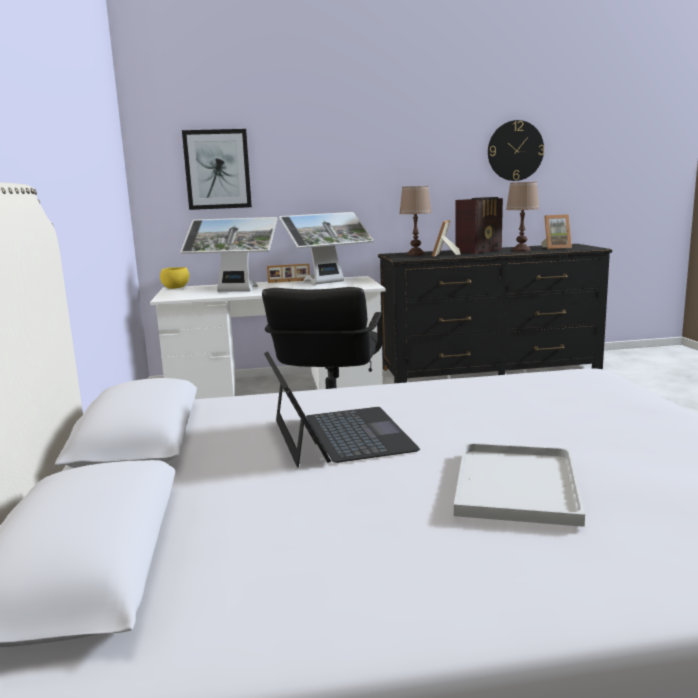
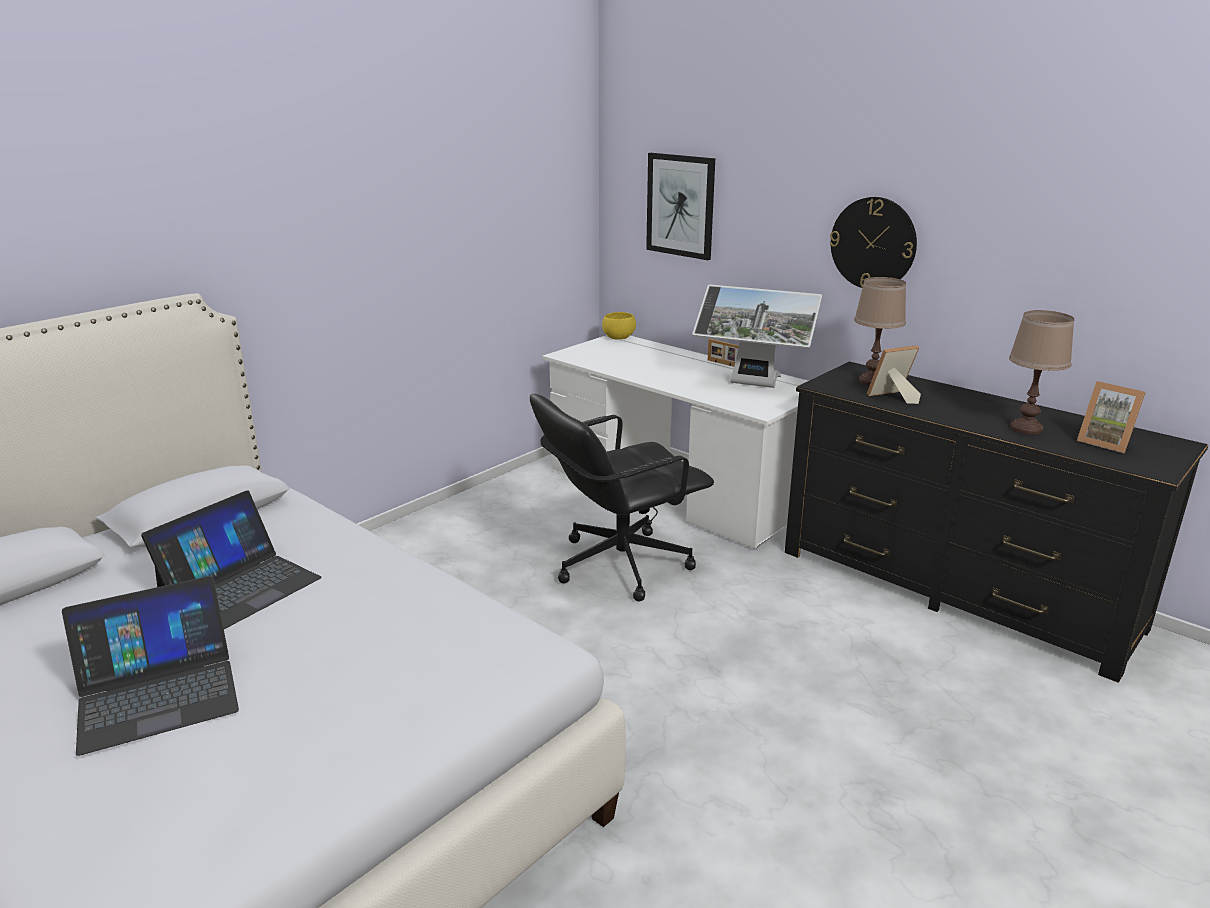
camera: 50 degrees right, 10 degrees up
monitor [180,217,277,292] -> none
white tray [454,443,585,527] -> laptop [62,576,239,756]
radio [455,197,503,254] -> none
wall clock [488,120,544,181] -> wall clock moved to [830,197,917,288]

